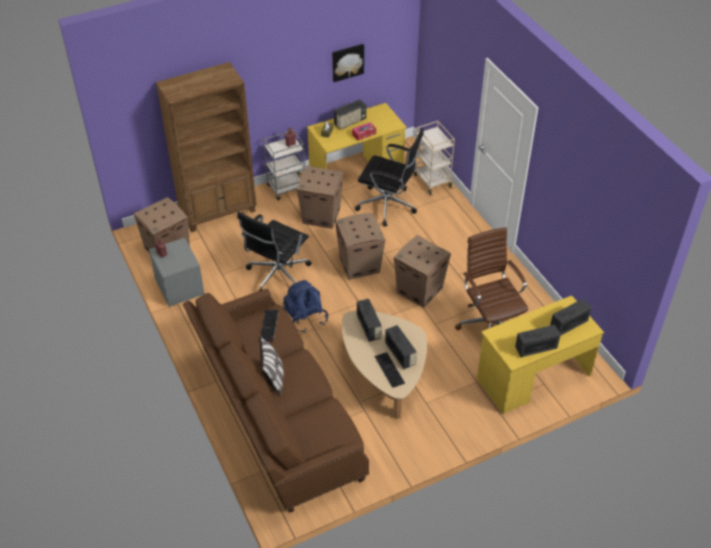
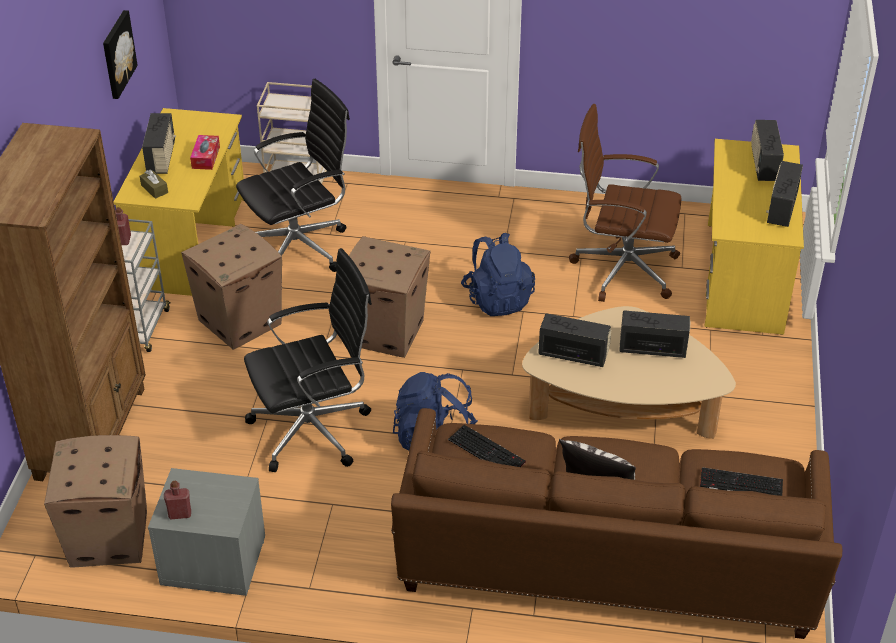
camera: 55 degrees left, 5 degrees down
black office chair [237,211,312,291] -> black office chair turned 90 degrees counterclockwise [244,248,372,472]
keyboard [375,352,405,388] -> keyboard moved to [700,467,783,496]
cardboard box [394,235,451,308] -> blue backpack [461,233,535,316]

